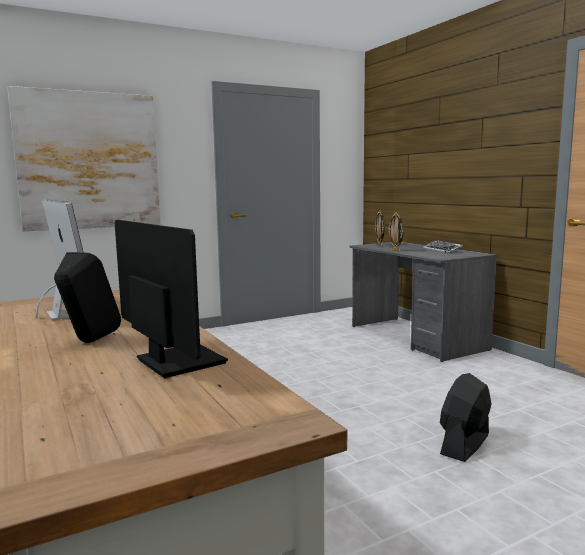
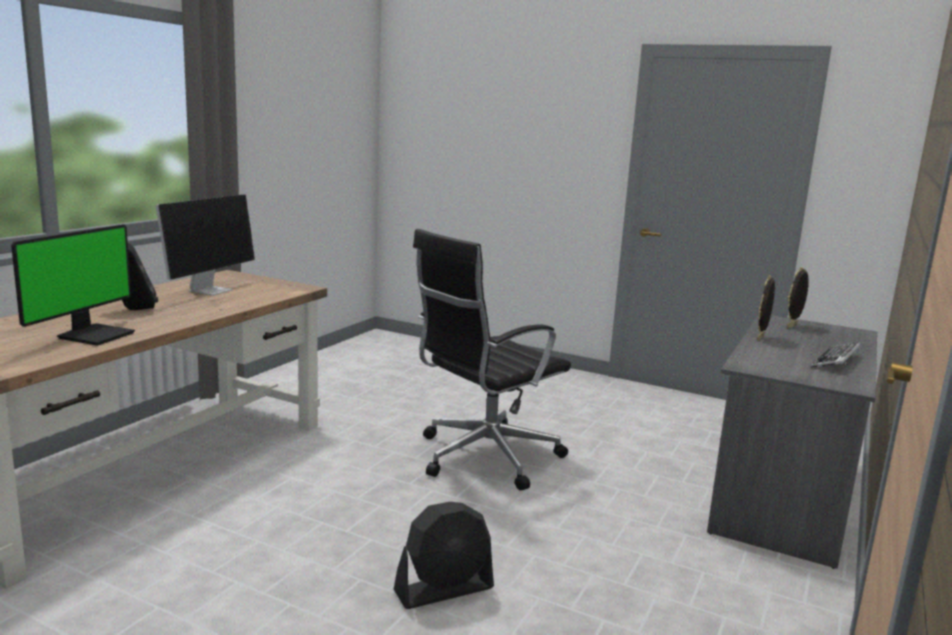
camera: 55 degrees right, 5 degrees up
picture [7,86,161,231] -> none
black fan [440,373,491,462] -> black fan turned 150 degrees clockwise [394,502,494,609]
none -> black office chair [413,229,571,491]

